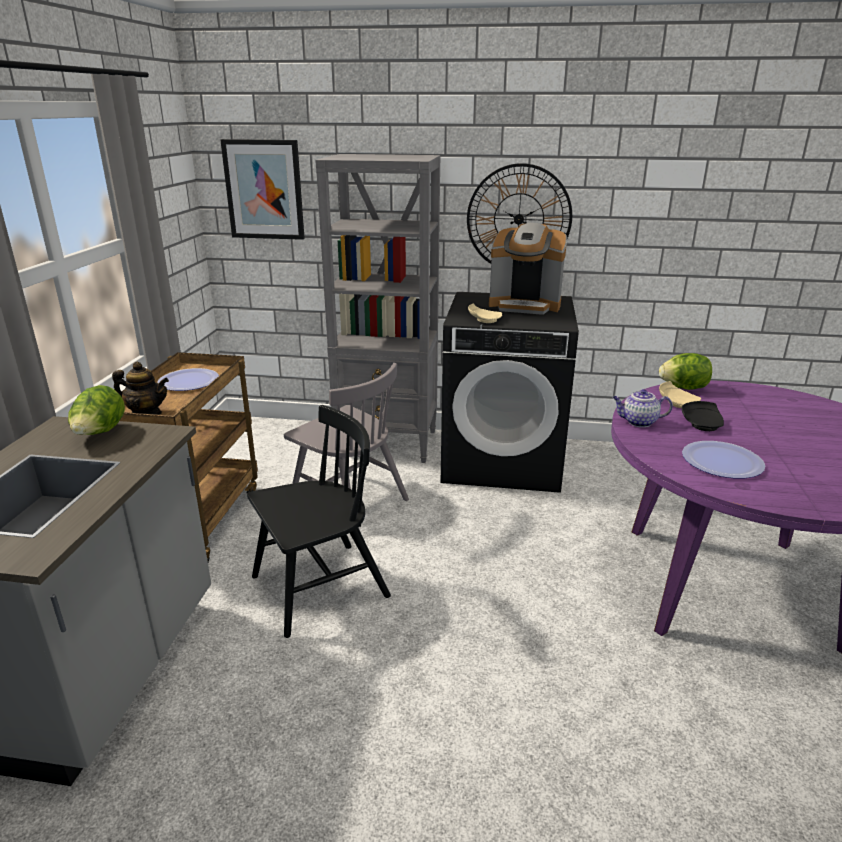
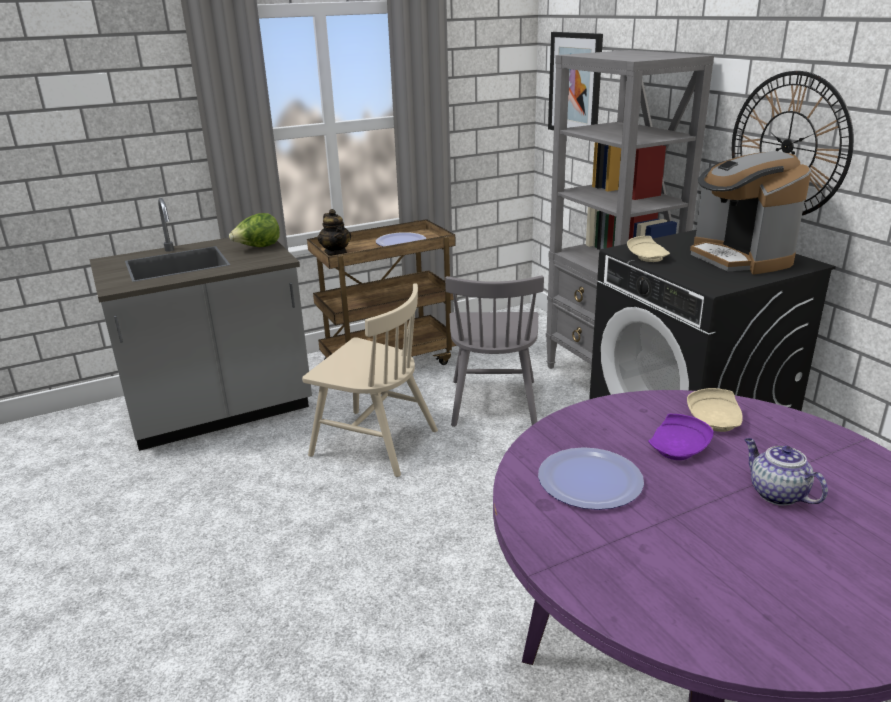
camera: 55 degrees right, 0 degrees up
black chair [247,405,391,638] -> beige chair [302,283,438,477]
teapot [612,389,673,427] -> teapot moved to [744,438,828,506]
lettuce [659,353,712,390] -> none
black plate [682,401,724,431] -> purple plate [648,414,714,460]

